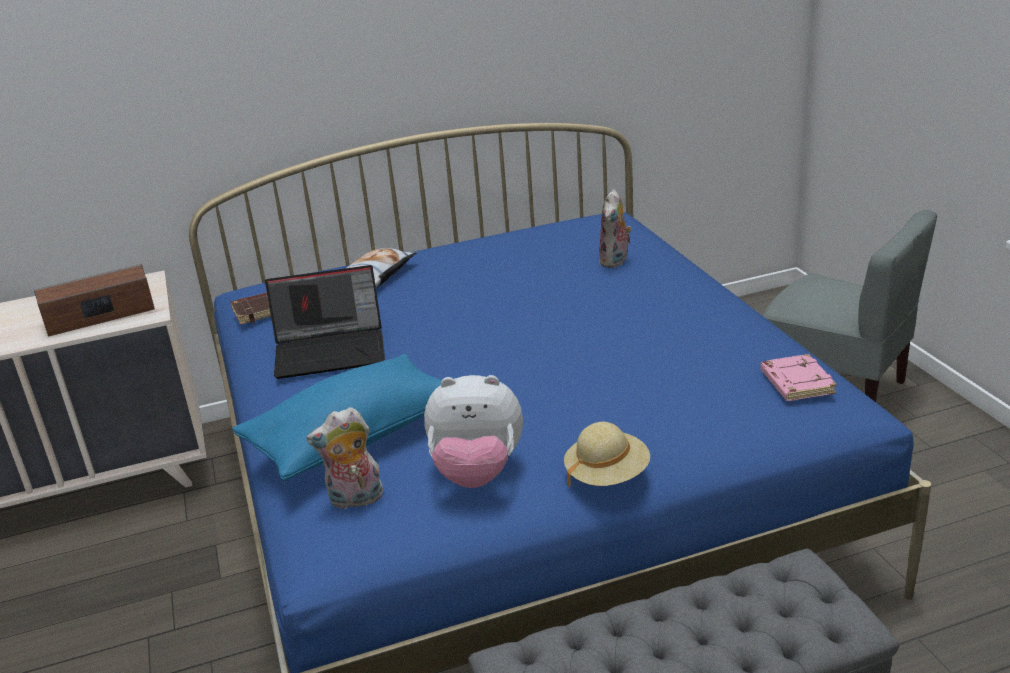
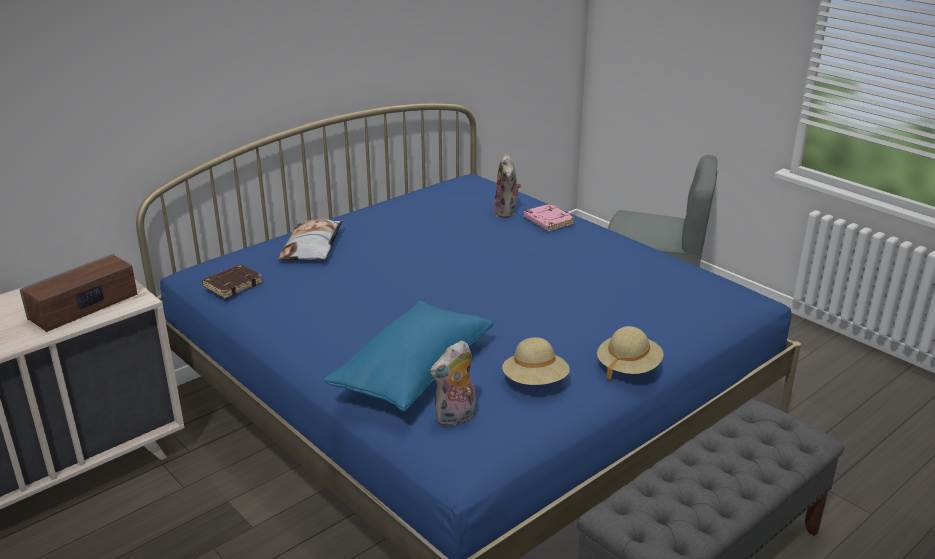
camera: 25 degrees left, 0 degrees up
laptop [265,265,385,379] -> none
plush toy [424,375,523,488] -> beige hat [502,337,570,385]
pink book [760,354,837,401] -> pink book moved to [524,204,575,231]

